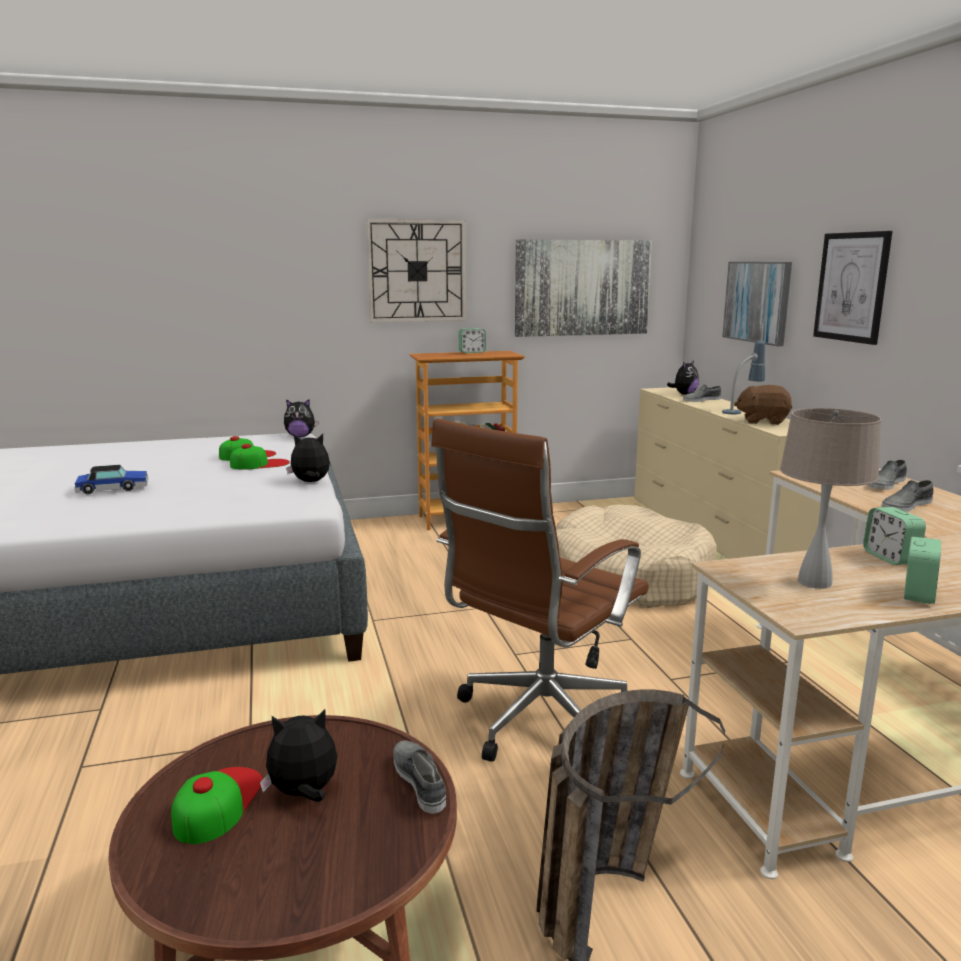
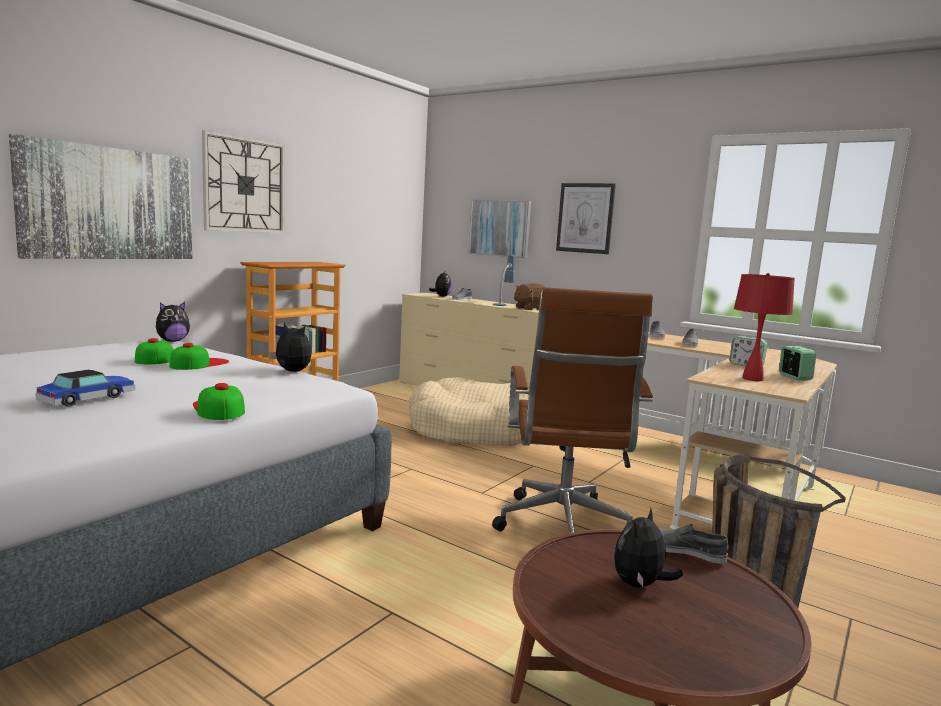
camera: 40 degrees left, 5 degrees down
cap [171,767,263,844] -> cap moved to [193,383,245,420]
plush toy [286,434,330,482] -> plush toy turned 75 degrees clockwise [269,323,312,372]
alarm clock [459,328,486,353] -> none
picture [515,240,652,337] -> picture moved to [9,134,193,259]
beige table lamp [780,408,882,589] -> red table lamp [734,273,795,381]

